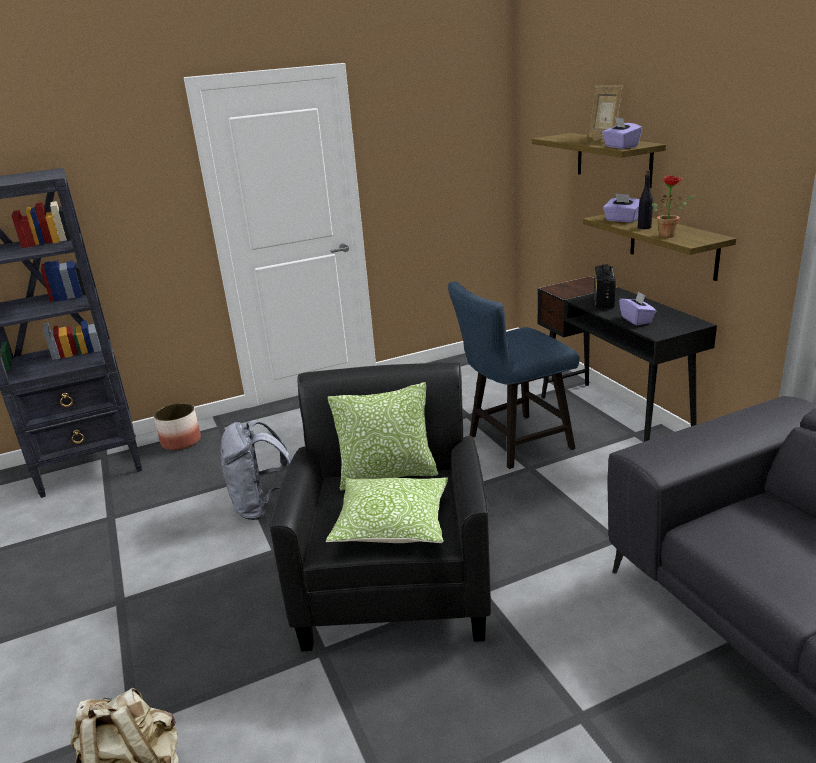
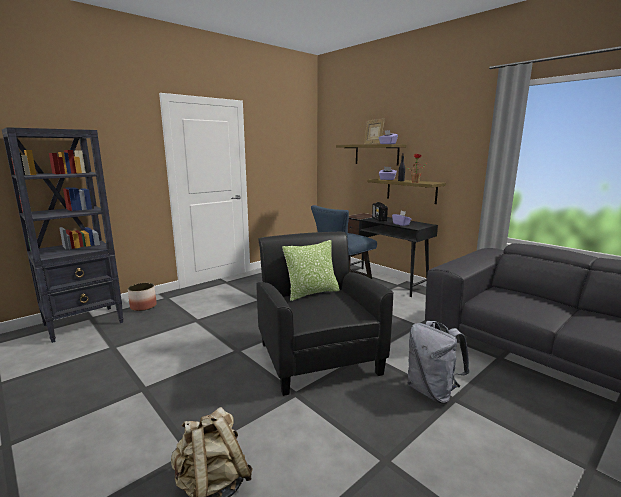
camera: 20 degrees left, 10 degrees down
grey backpack [220,420,292,520] -> grey backpack moved to [407,321,470,404]
pillow [326,477,448,543] -> none

